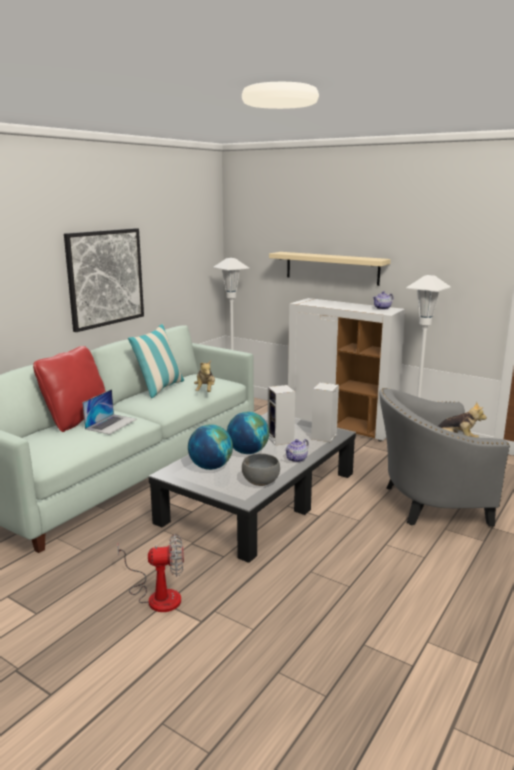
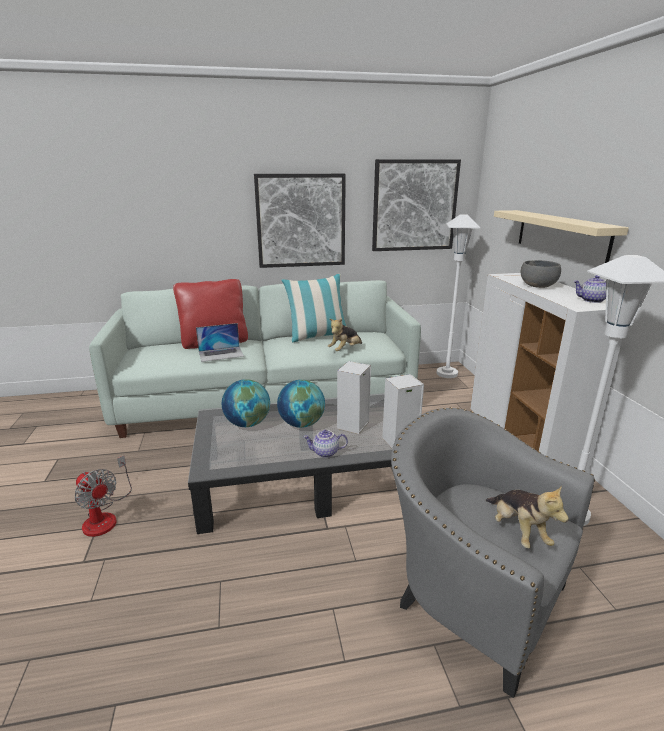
camera: 45 degrees right, 5 degrees up
grey bowl [242,454,280,486] -> grey bowl moved to [521,260,561,288]
none -> picture [372,159,461,251]

